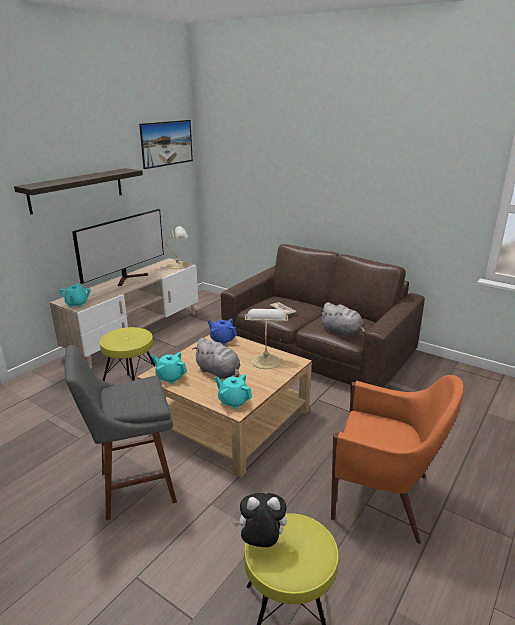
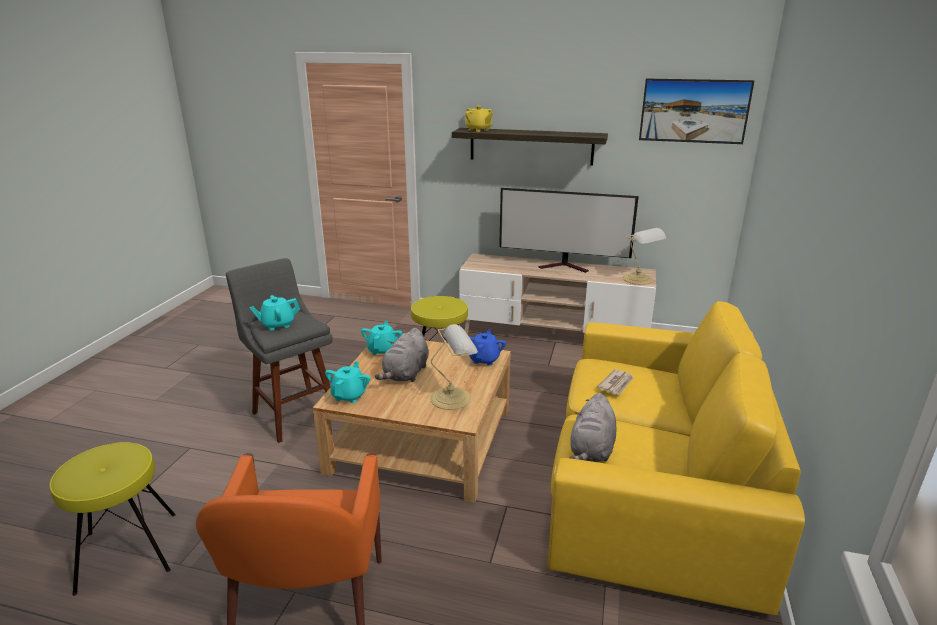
camera: 70 degrees right, 0 degrees up
turquoise teapot [59,283,90,307] -> turquoise teapot moved to [250,295,300,331]
brown sofa [221,244,425,388] -> yellow sofa [547,301,805,616]
plush toy [234,493,287,547] -> none
none -> yellow teapot [465,106,493,132]

